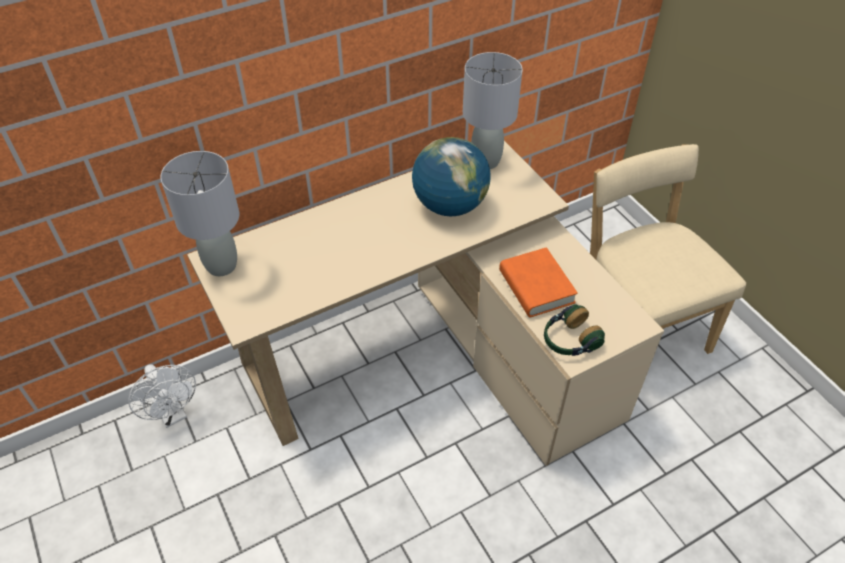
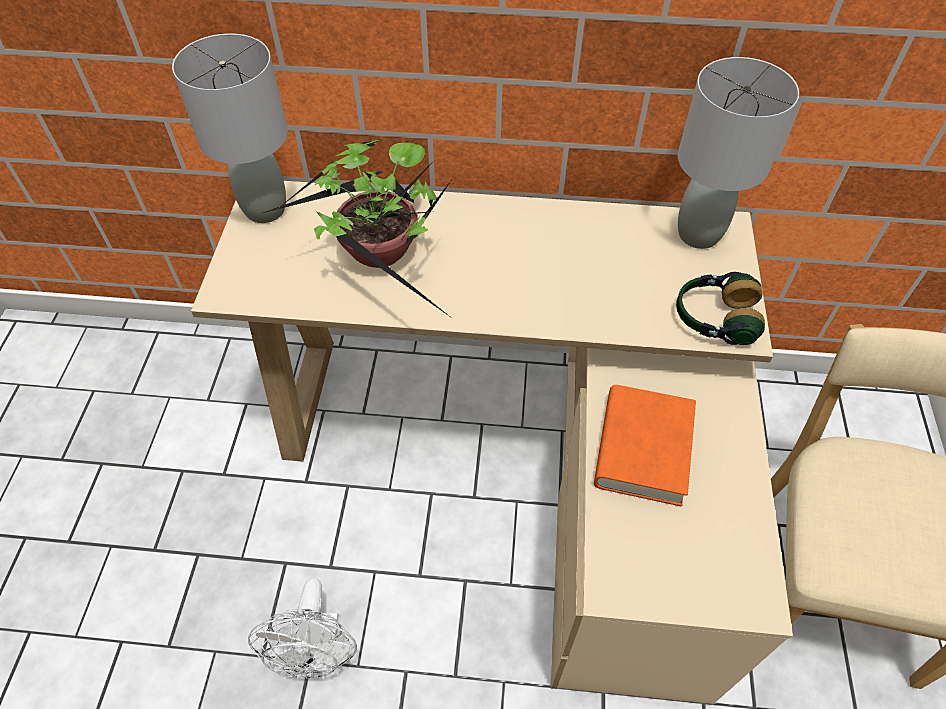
camera: 35 degrees right, 5 degrees up
white fan [128,364,196,428] -> white fan moved to [248,578,357,678]
globe [412,137,491,216] -> none
headphones [544,304,605,356] -> headphones moved to [676,272,765,345]
none -> potted plant [263,140,453,319]

